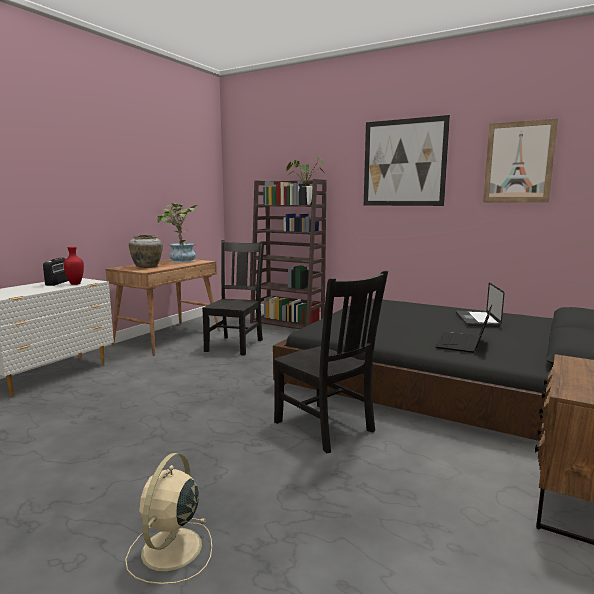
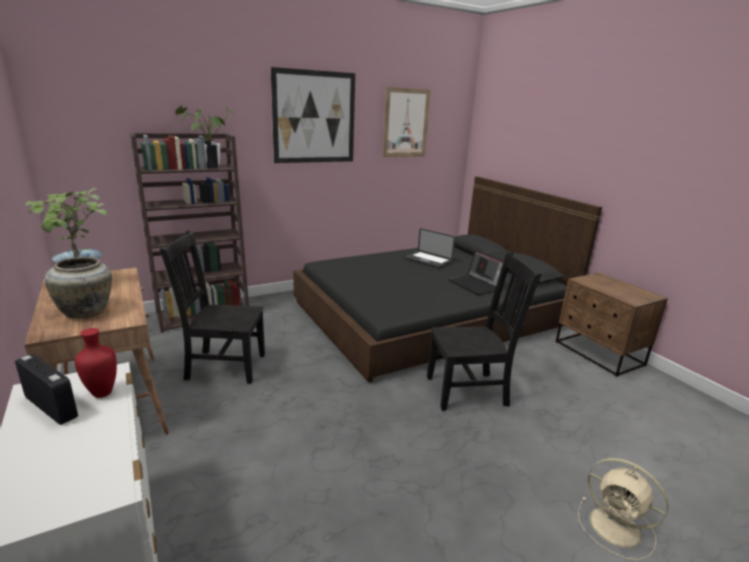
camera: 60 degrees left, 10 degrees up
black chair [202,240,264,356] -> black chair turned 45 degrees counterclockwise [160,230,265,384]

